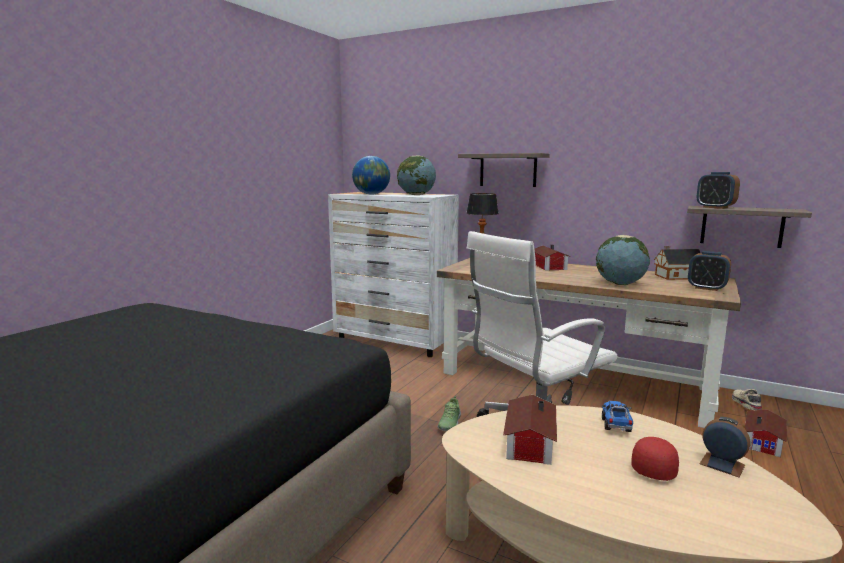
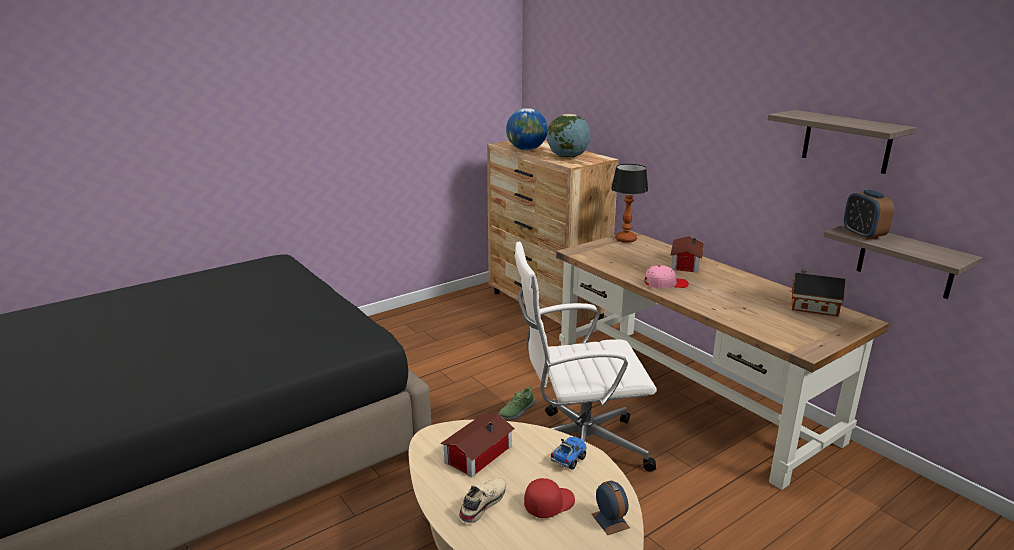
camera: 25 degrees right, 10 degrees up
white dresser [328,192,459,357] -> brown dresser [487,140,619,325]
shelf [458,153,550,187] -> shelf moved to [768,110,916,174]
globe [596,235,650,285] -> none
alarm clock [688,251,731,291] -> none
beige shoe [732,389,762,410] -> beige shoe moved to [458,478,506,523]
toy house [745,409,787,457] -> none
none -> pink cap [645,265,689,289]

